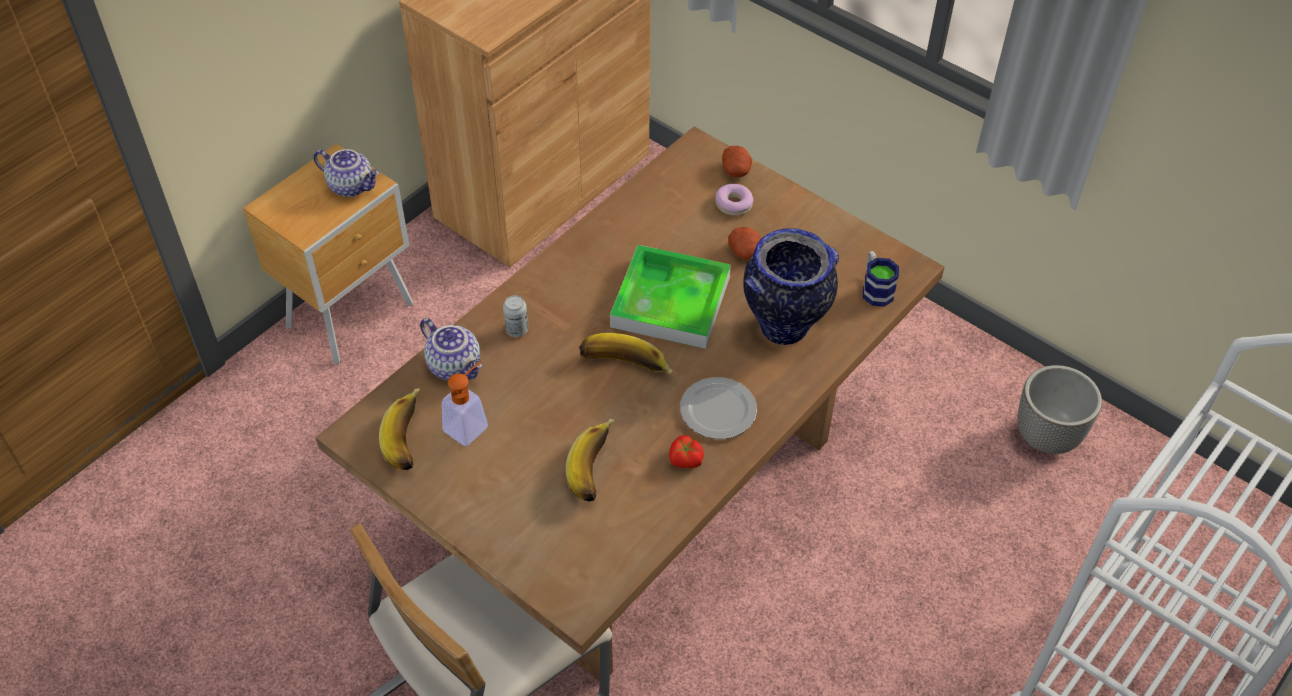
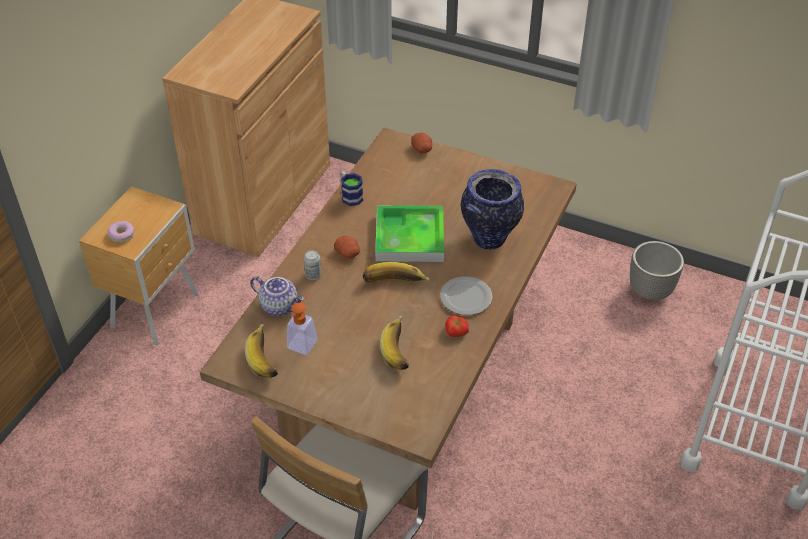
camera: 15 degrees left, 5 degrees down
teapot [313,149,380,197] -> none
donut [716,184,753,216] -> donut moved to [108,221,134,243]
potato [728,227,761,260] -> potato moved to [334,235,360,259]
mug [863,251,899,307] -> mug moved to [340,171,363,206]

